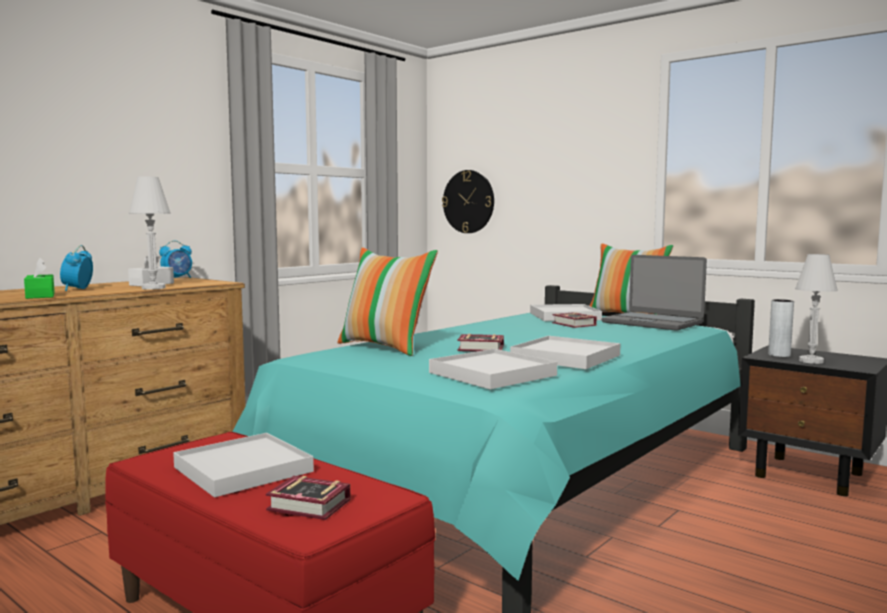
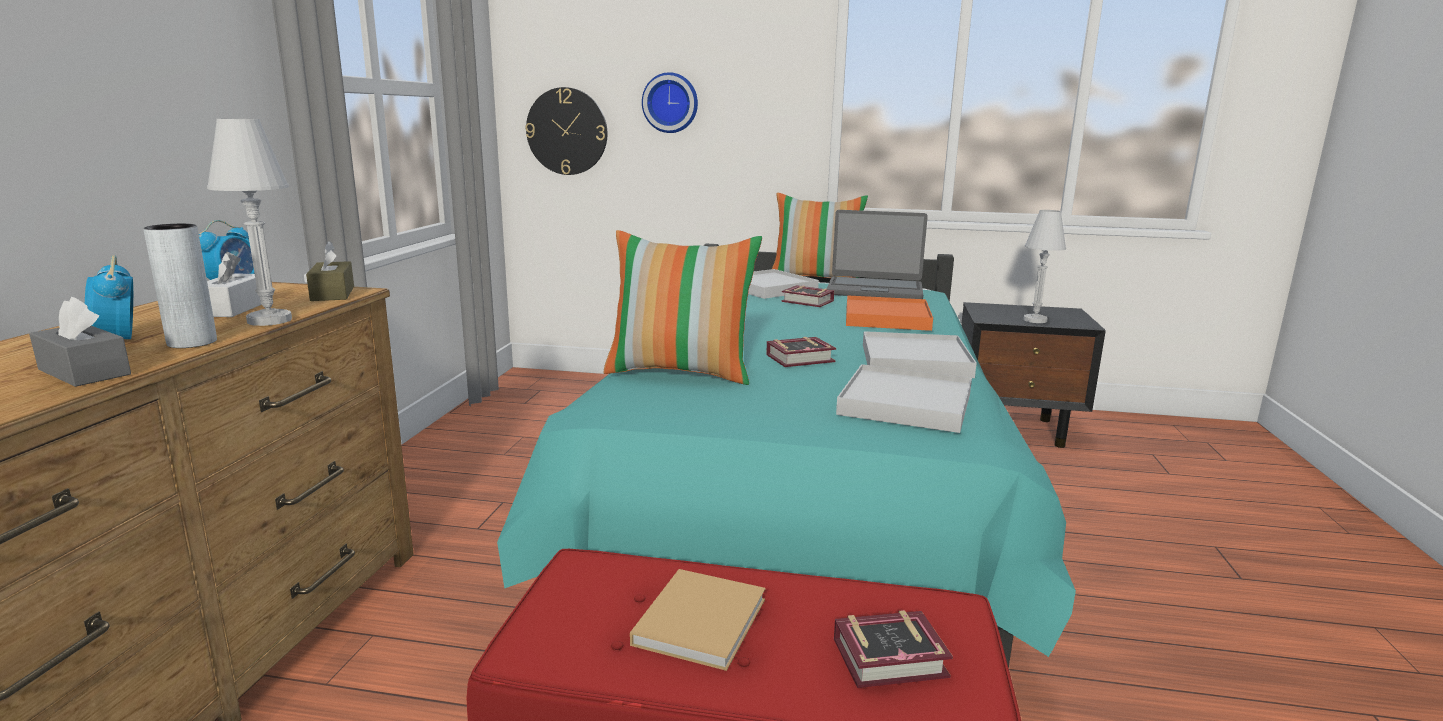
camera: 30 degrees left, 10 degrees up
green tissue box [24,258,55,299] -> grey tissue box [29,297,131,387]
white tray [173,433,314,497] -> beige book [630,569,765,671]
grey vase [768,299,794,357] -> grey vase moved to [143,224,217,348]
none -> brown tissue box [306,241,354,301]
none -> wall clock [642,72,698,133]
none -> orange tray [846,295,933,331]

